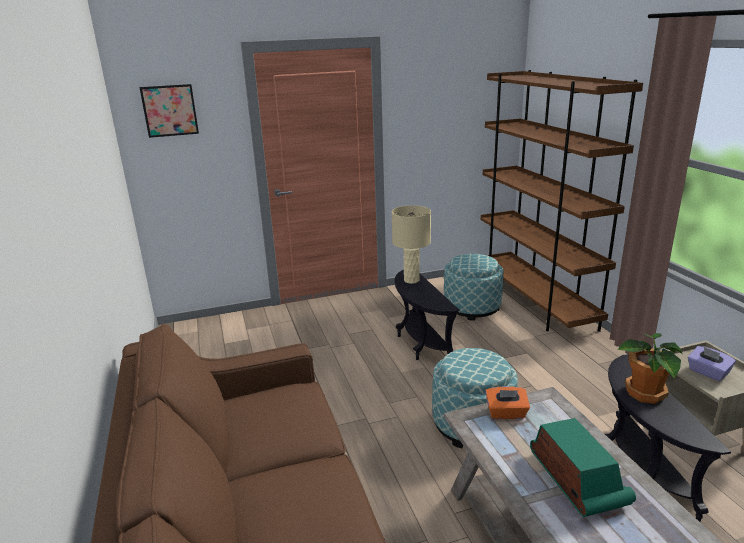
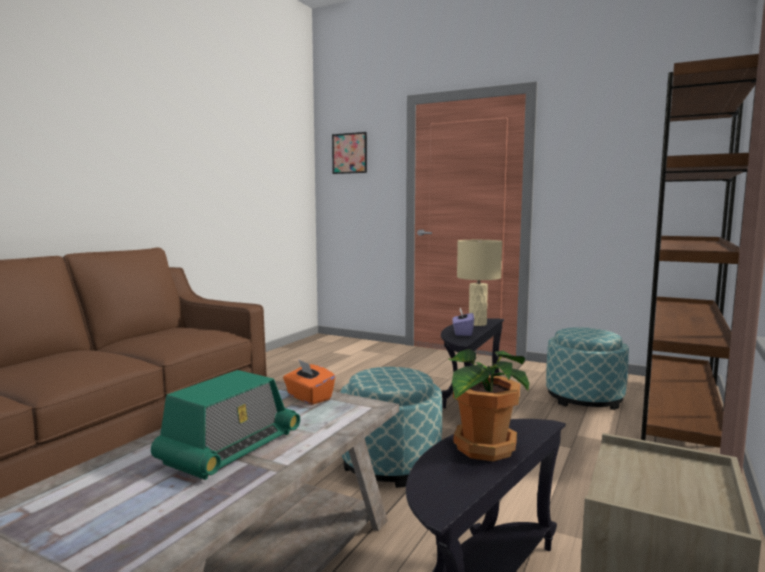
camera: 45 degrees right, 15 degrees down
purple tissue box [688,346,736,381] -> purple tissue box moved to [452,307,474,336]

